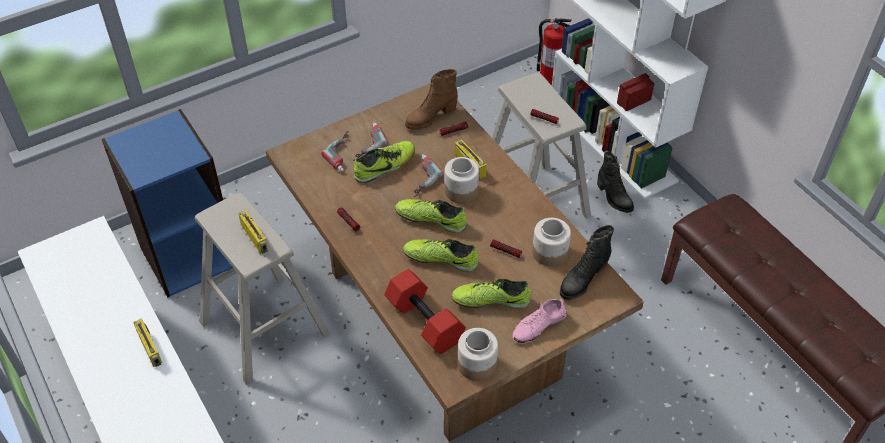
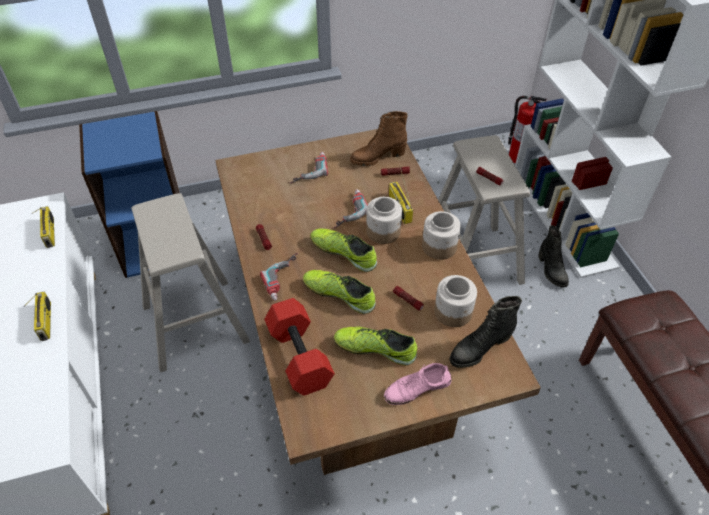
camera: 15 degrees right, 0 degrees up
radio [238,210,268,254] -> radio moved to [33,206,55,248]
power drill [321,131,349,172] -> power drill moved to [260,253,298,301]
shoe [354,141,415,183] -> none
jar [458,328,498,381] -> jar moved to [422,211,461,260]

